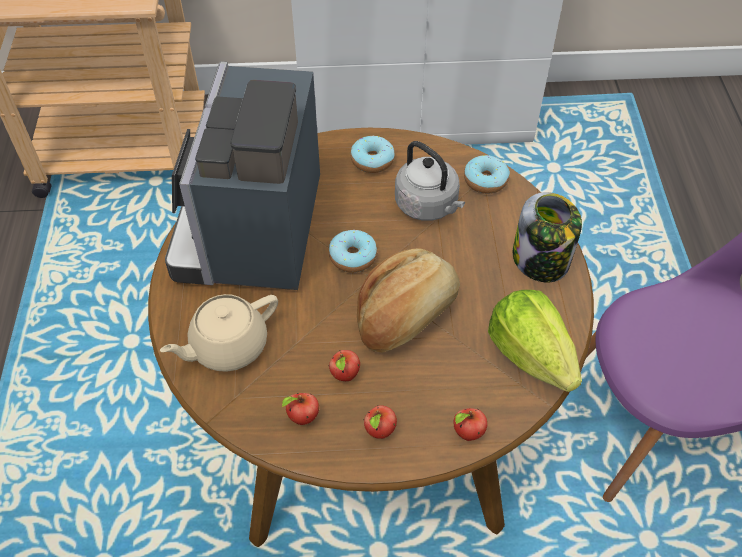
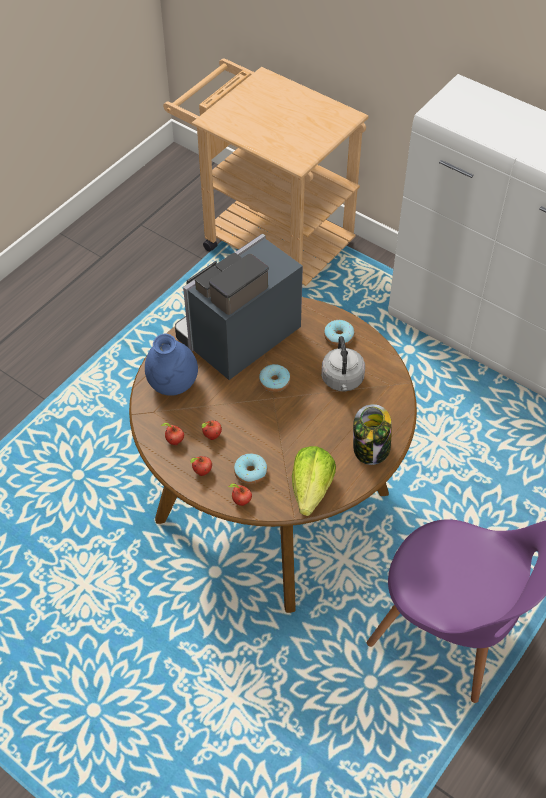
camera: 40 degrees right, 0 degrees up
beige teapot [160,294,278,372] -> blue vase [145,333,198,396]
bread [357,248,460,352] -> none
donut [464,155,510,194] -> donut moved to [234,454,267,484]

